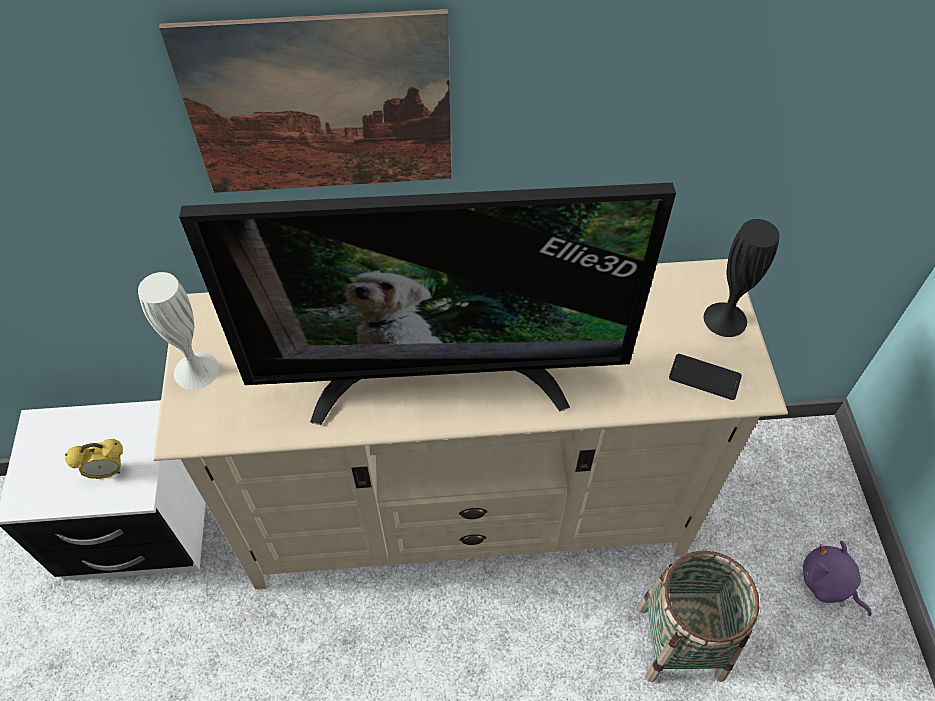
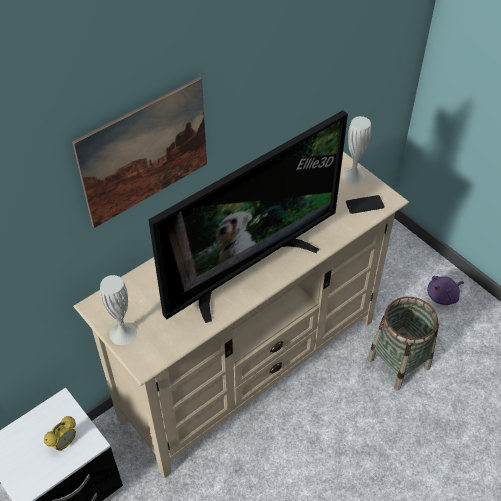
camera: 35 degrees left, 5 degrees down
black vase [704,219,780,337] -> white vase [342,116,371,184]
purple plush toy [803,541,871,616] -> purple plush toy turned 45 degrees counterclockwise [427,276,464,305]

